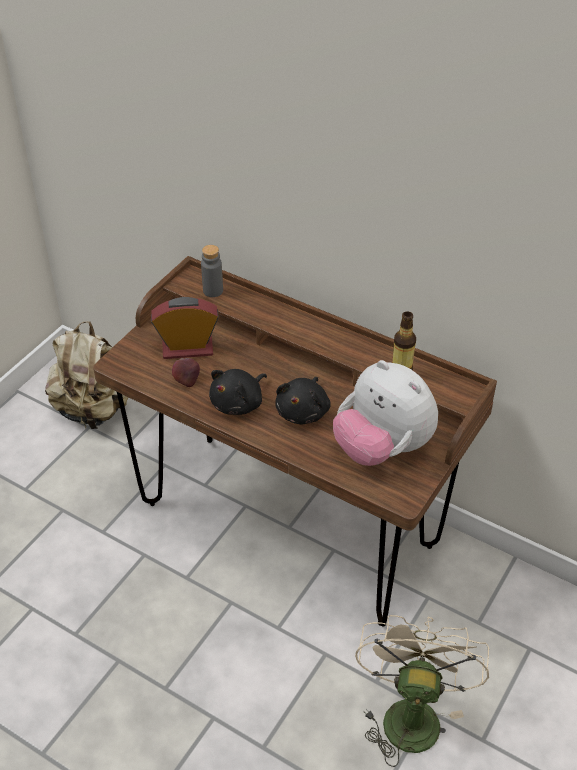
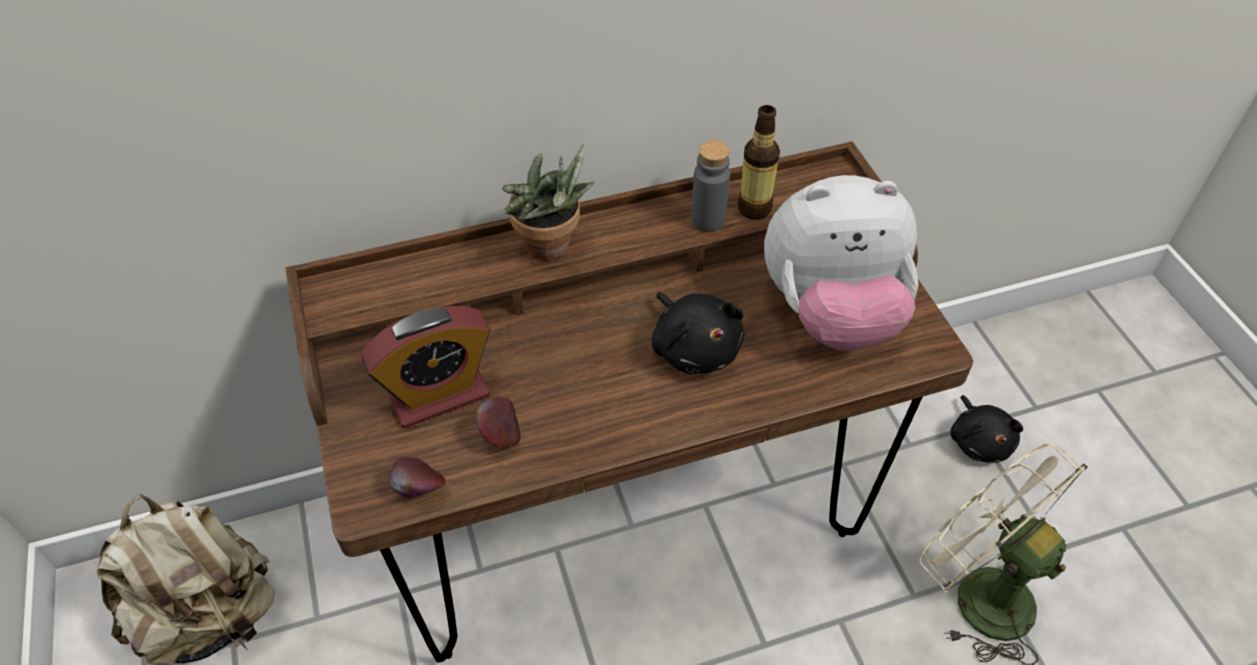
camera: 50 degrees left, 5 degrees up
alarm clock [151,297,219,359] -> alarm clock turned 150 degrees counterclockwise [361,306,490,428]
grey bottle [201,245,223,297] -> grey bottle moved to [691,141,730,231]
black plush toy [209,369,267,415] -> black plush toy moved to [950,395,1023,463]
none -> apple [388,457,446,498]
none -> potted plant [502,143,595,261]

